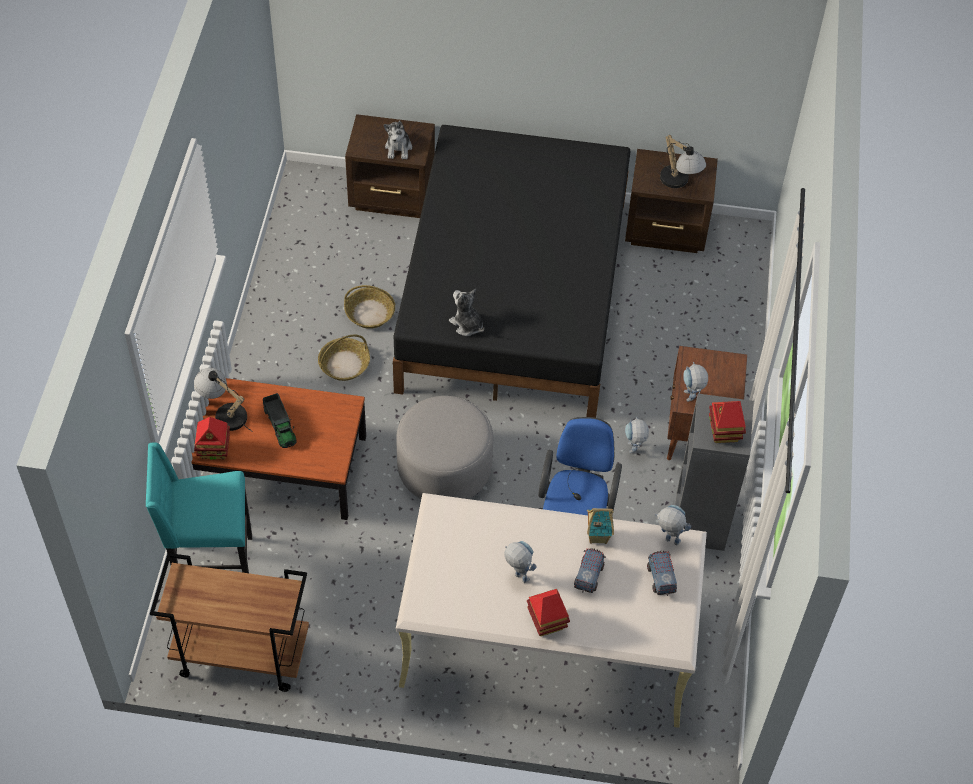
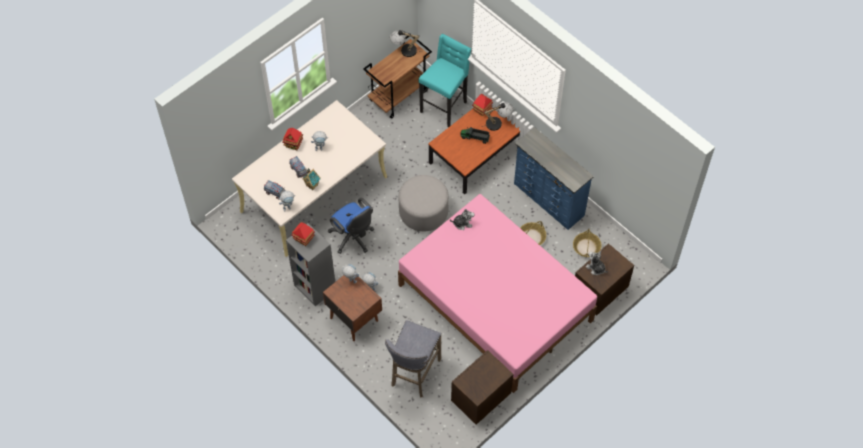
camera: 130 degrees right, 5 degrees up
basket [318,335,370,381] -> basket moved to [573,229,602,257]
black bed [393,125,630,418] -> pink bed [398,194,597,393]
table lamp [659,135,706,188] -> table lamp moved to [390,30,423,57]
none -> grey stool [385,320,441,397]
none -> blue dresser [514,127,594,230]

